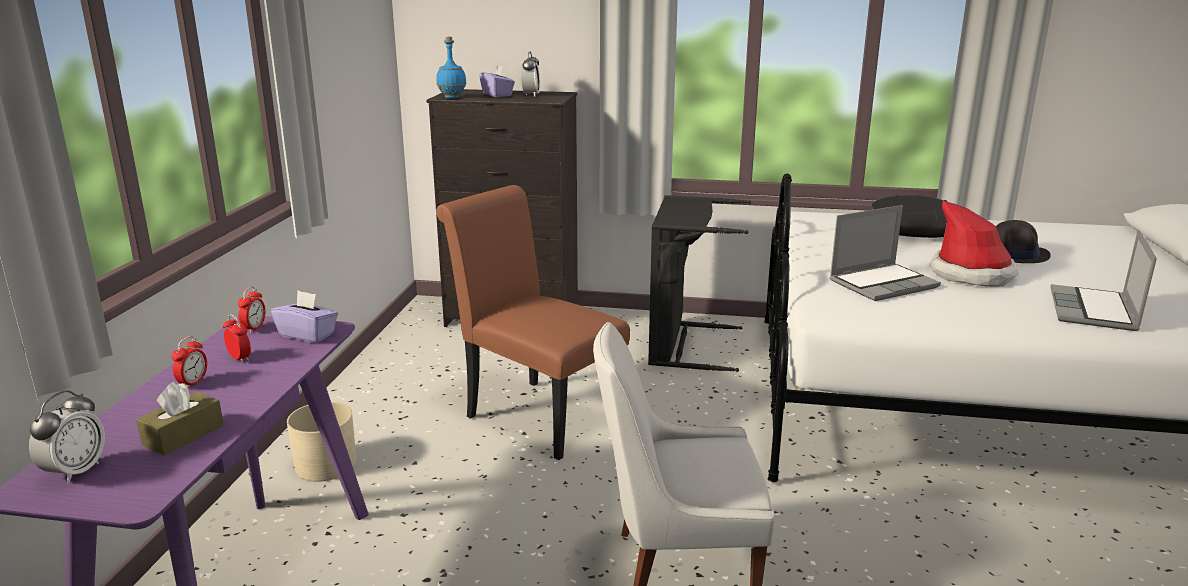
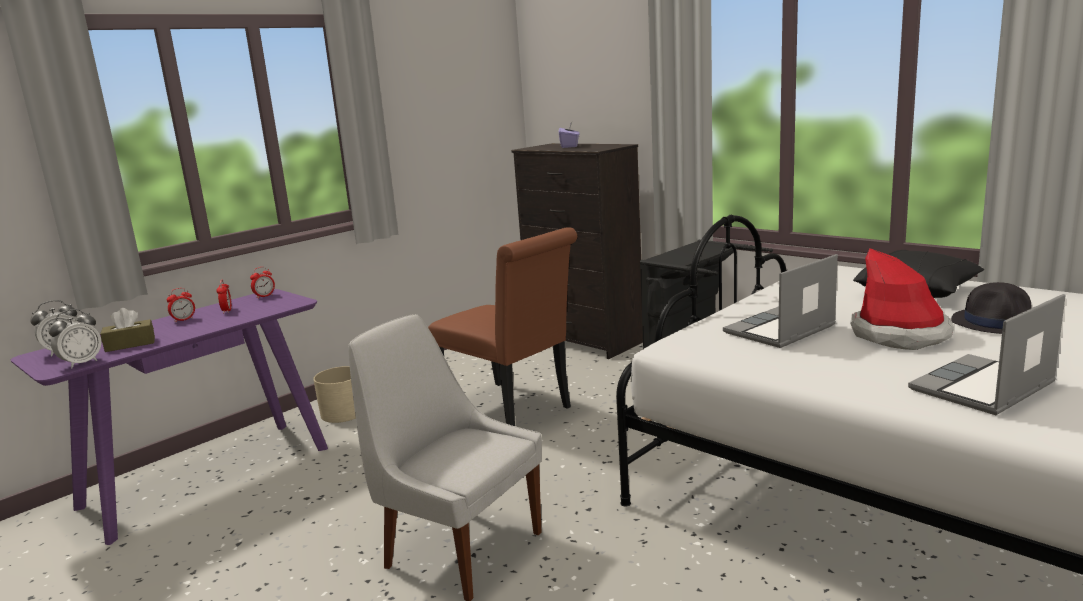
camera: 35 degrees right, 5 degrees down
purple tissue box [271,291,338,343] -> none
blue bottle [436,37,467,99] -> none
brown chair [436,185,630,460] -> brown chair turned 150 degrees clockwise [428,227,577,426]
alarm clock [521,52,540,97] -> alarm clock moved to [48,309,101,369]
laptop [829,205,941,301] -> laptop turned 135 degrees clockwise [723,254,838,348]

